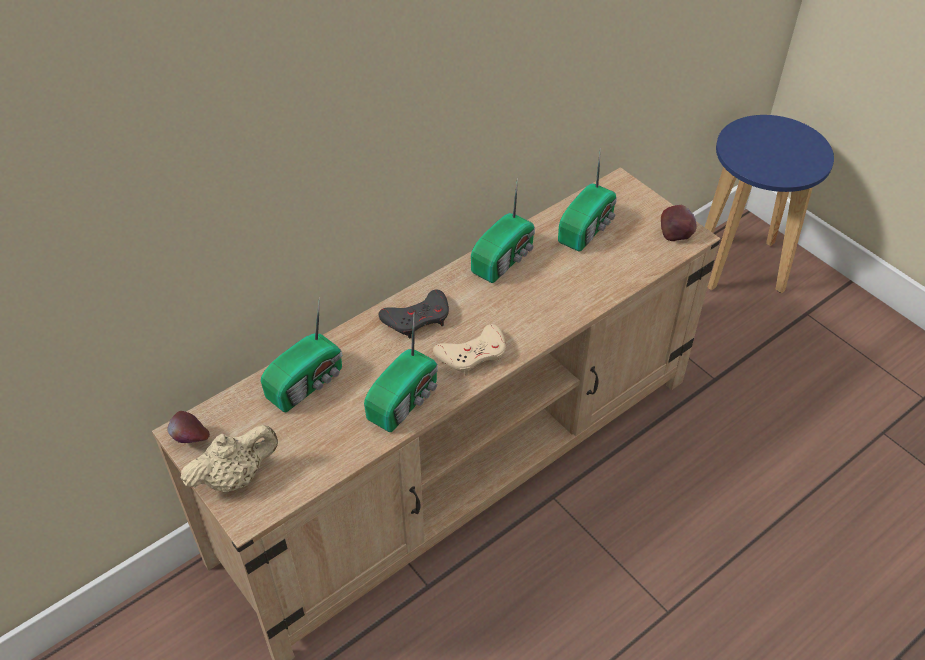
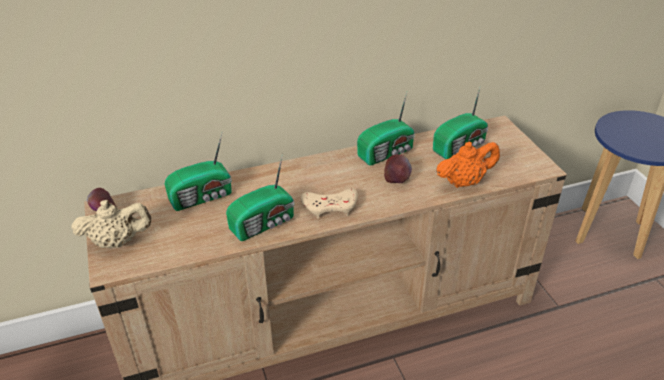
camera: 20 degrees right, 10 degrees down
grey game controller [379,290,449,339] -> none
apple [661,205,697,241] -> apple moved to [384,154,412,183]
none -> orange teapot [436,142,500,188]

